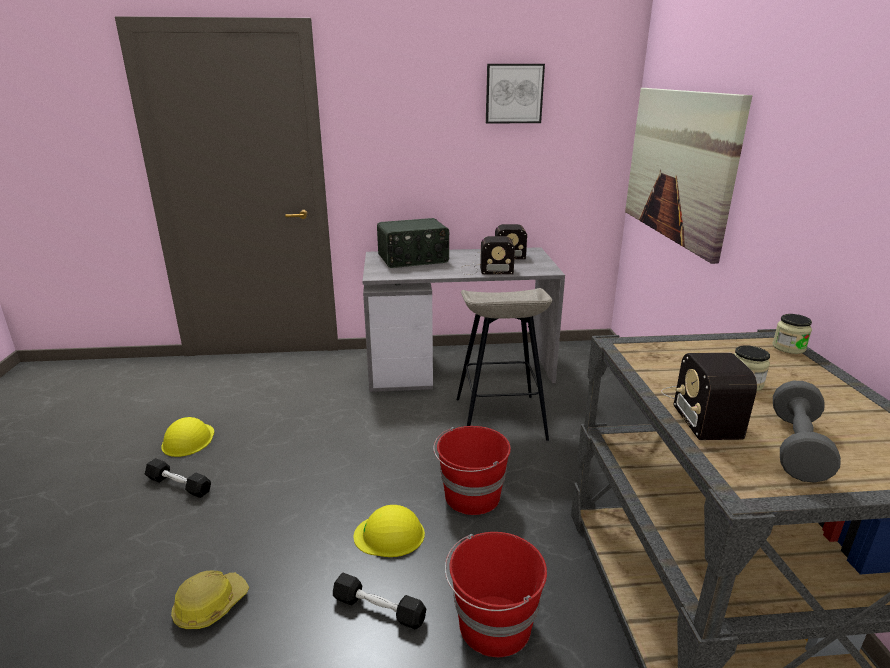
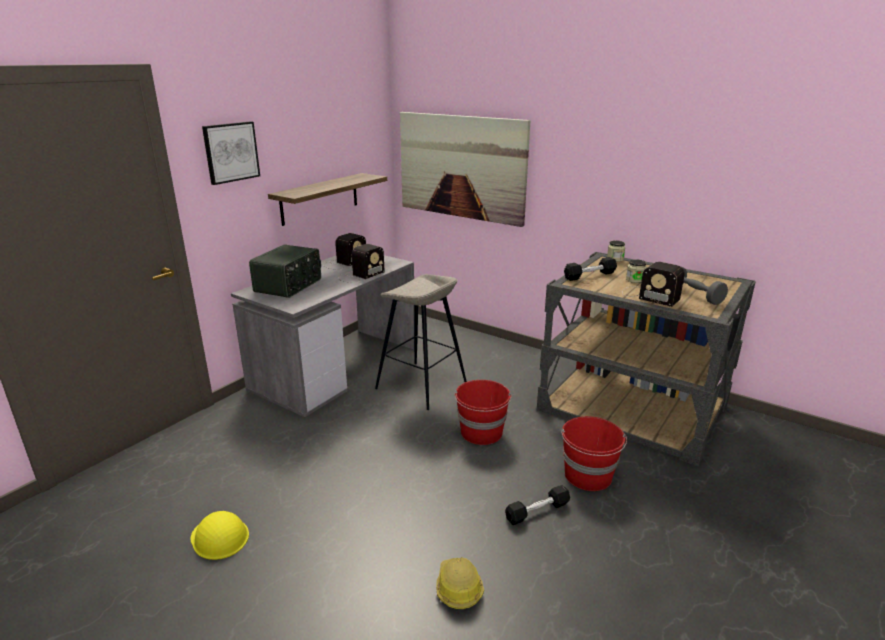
camera: 50 degrees left, 0 degrees up
black dumbbell [145,458,211,498] -> black dumbbell moved to [564,257,617,281]
yellow hard hat [354,505,425,557] -> none
picture [486,64,545,124] -> picture moved to [202,121,260,185]
none -> shelf [268,173,387,226]

